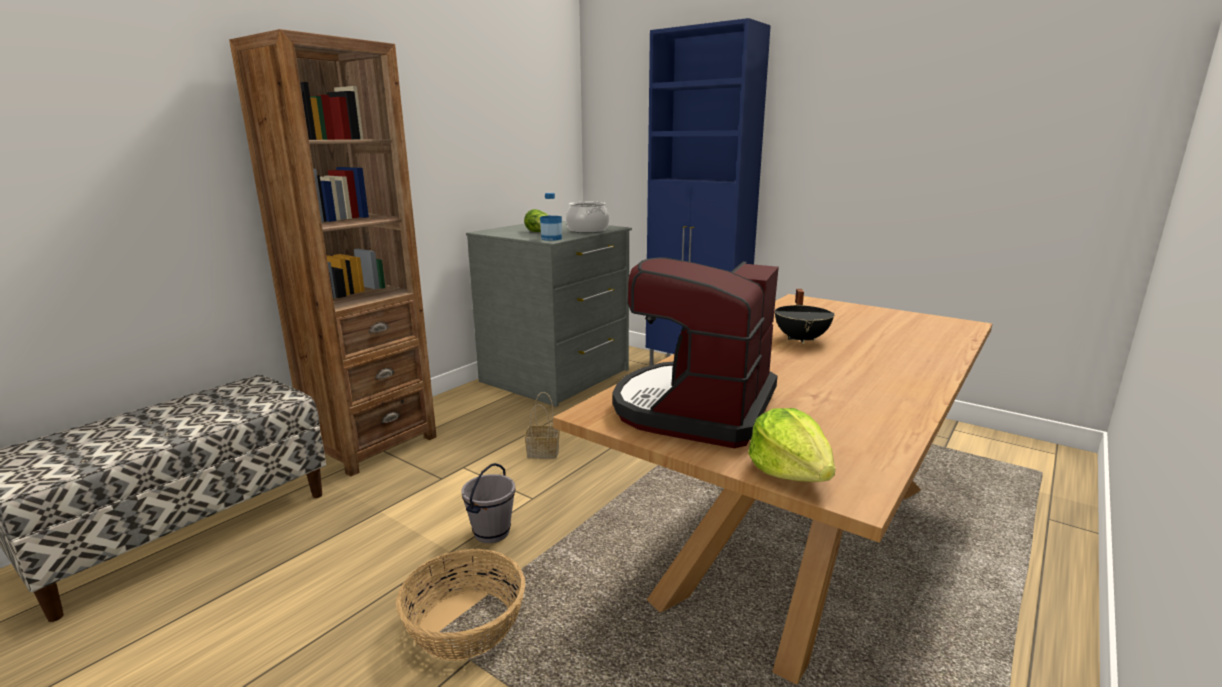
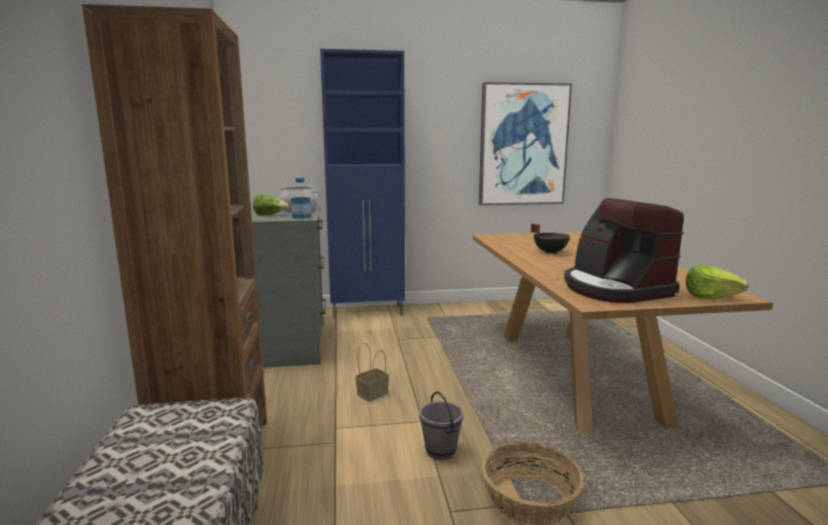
camera: 45 degrees left, 5 degrees down
none -> picture [479,82,572,205]

